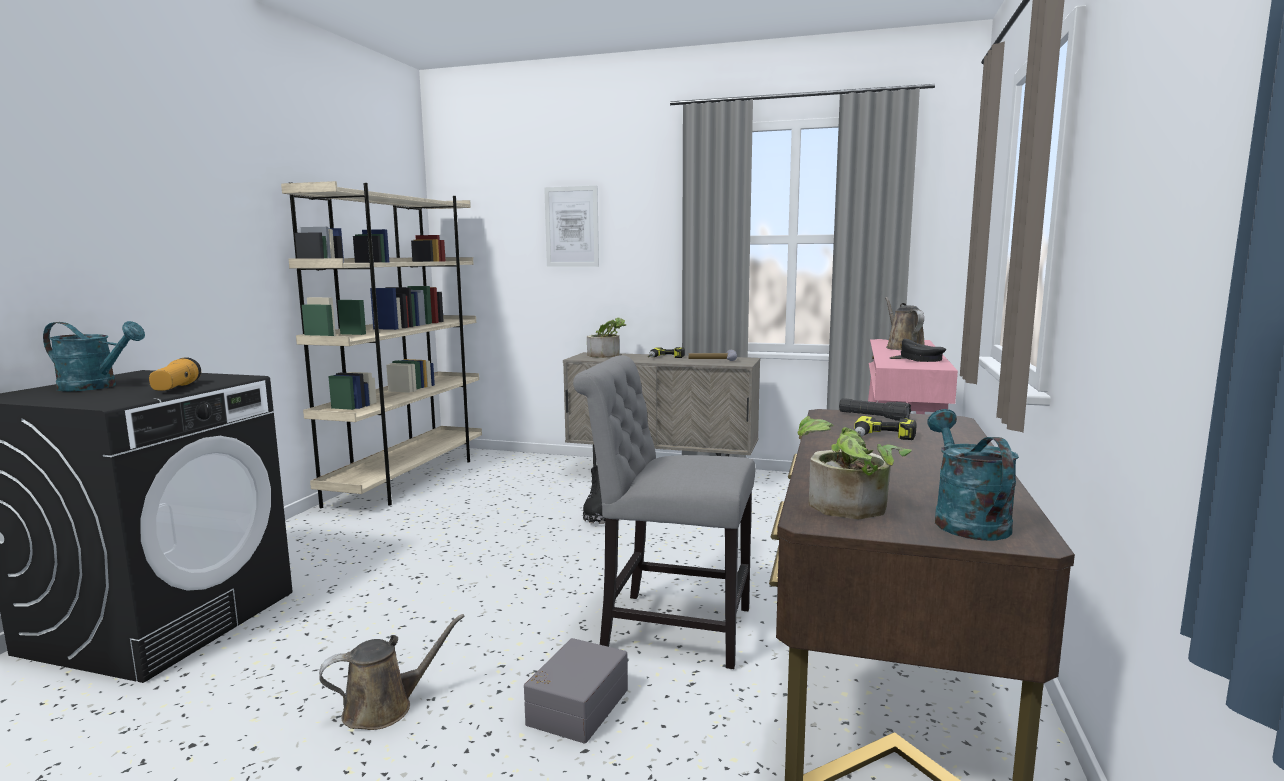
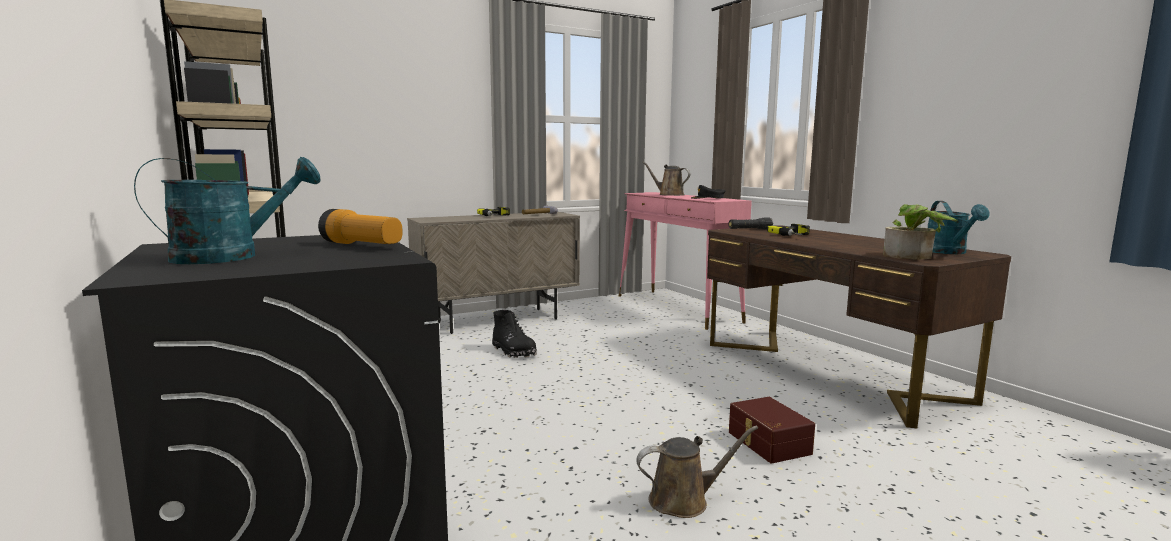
camera: 45 degrees left, 0 degrees up
brown watering can [319,614,465,730] -> brown watering can turned 60 degrees clockwise [636,426,758,518]
grey storage box [524,638,628,743] -> brown storage box [729,397,815,464]
picture [544,186,599,267] -> none
grey chair [573,355,755,669] -> none
potted plant [587,318,626,358] -> none
turquoise watering can [927,409,1019,541] -> turquoise watering can turned 135 degrees counterclockwise [928,201,990,254]

